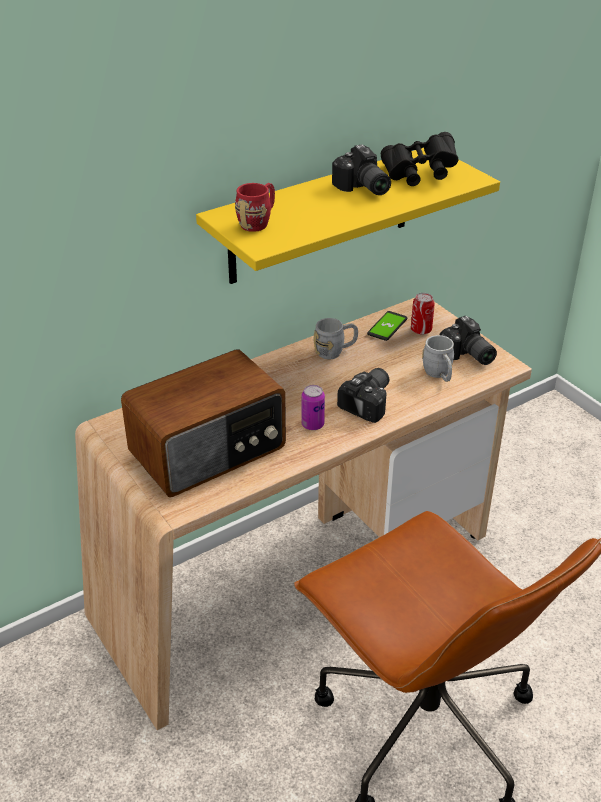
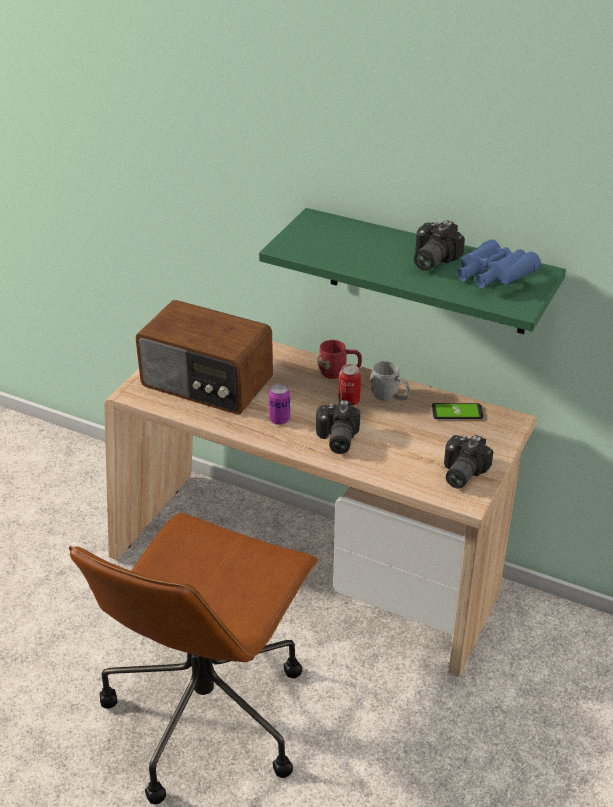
camera: 60 degrees right, 0 degrees up
yellow shelf [196,148,500,284] -> green shelf [259,208,566,334]
red mug [235,183,275,232] -> red mug moved to [317,340,362,379]
camera [337,368,389,423] -> camera turned 90 degrees clockwise [316,400,360,454]
black binoculars [381,132,458,186] -> blue binoculars [457,239,541,288]
can [411,293,435,335] -> can moved to [339,364,361,406]
grey mug [422,335,454,382] -> none

